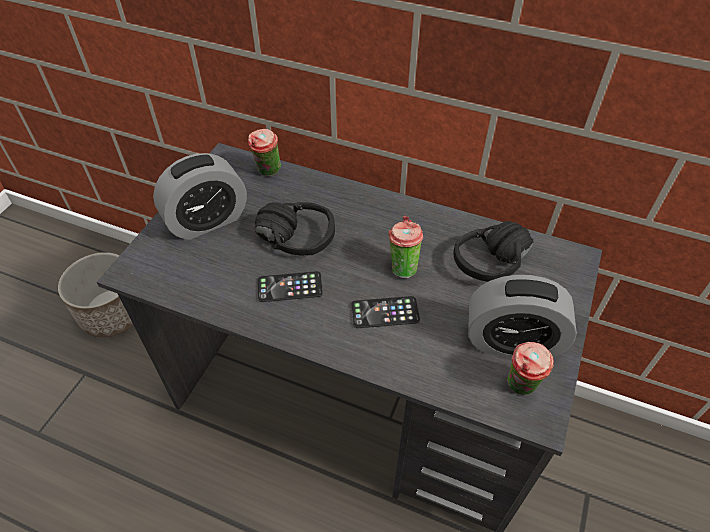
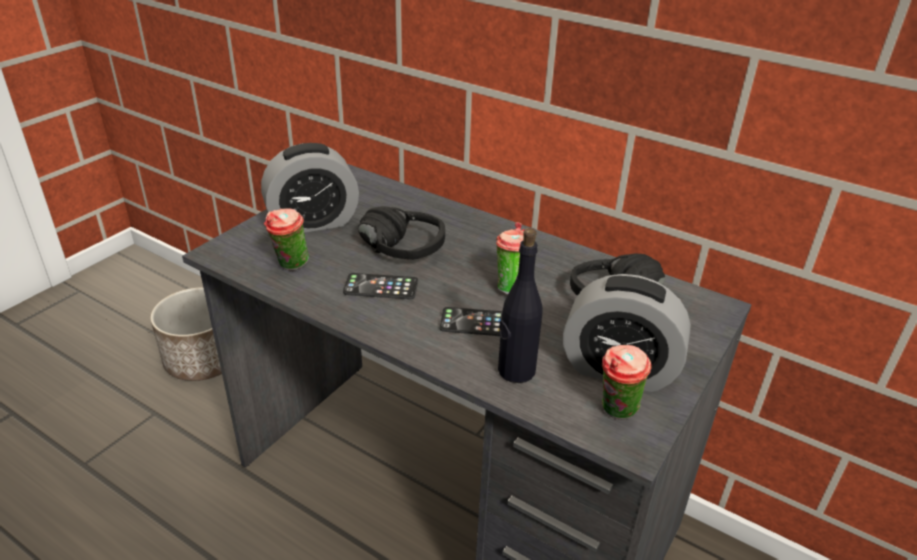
camera: 10 degrees right, 15 degrees down
cup [248,129,281,177] -> cup moved to [264,208,309,271]
none -> black bottle [498,228,543,383]

